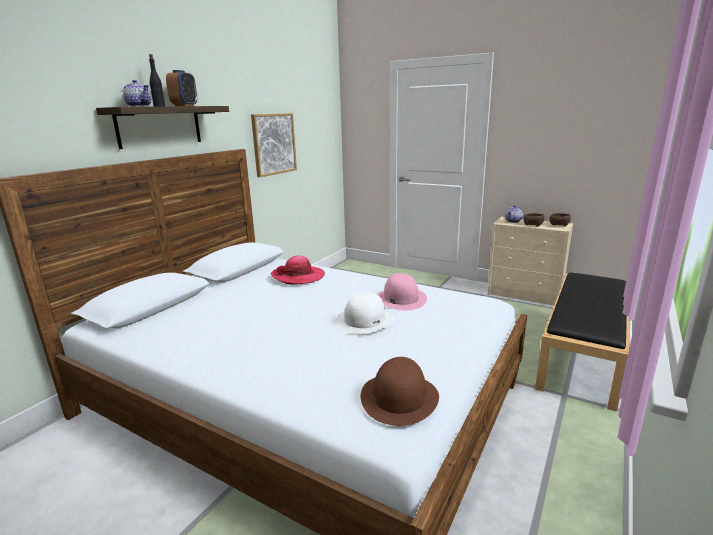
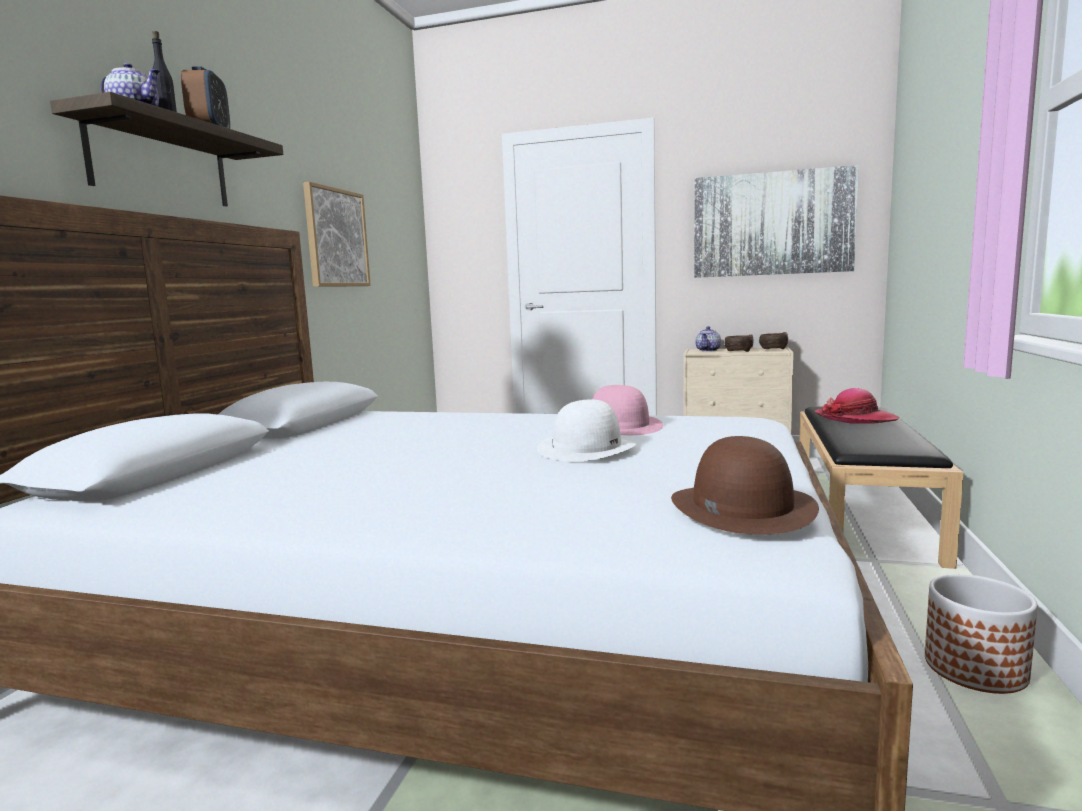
camera: 15 degrees left, 10 degrees down
hat [271,255,325,285] -> hat moved to [815,388,899,424]
none -> picture [694,165,859,278]
none -> planter [925,574,1038,694]

